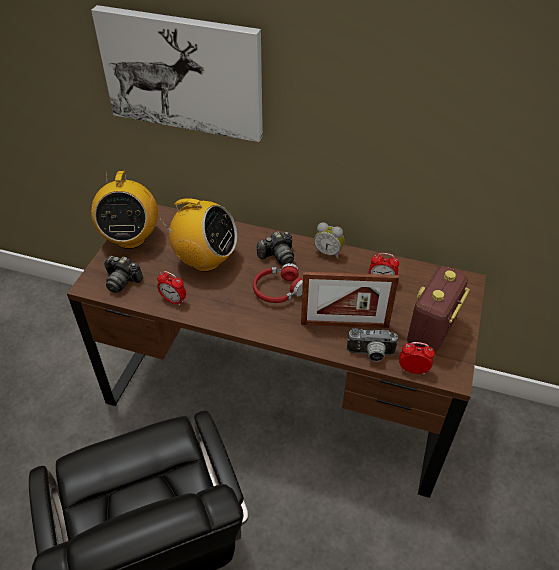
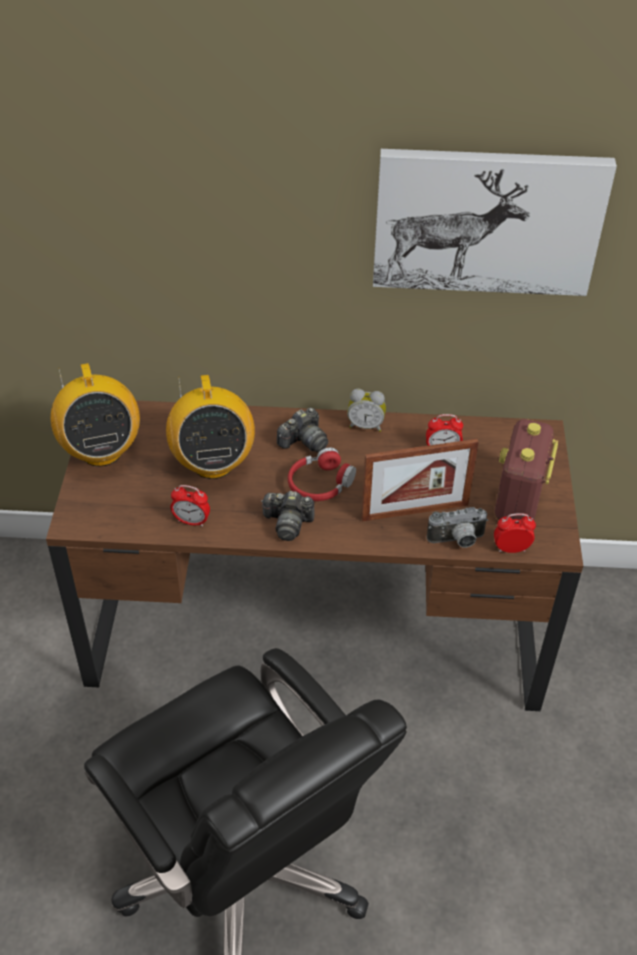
camera: 15 degrees left, 0 degrees up
picture [91,5,263,142] -> picture moved to [373,149,617,296]
camera [104,256,143,293] -> camera moved to [261,491,314,541]
radio [161,198,237,272] -> radio turned 75 degrees clockwise [166,375,255,479]

